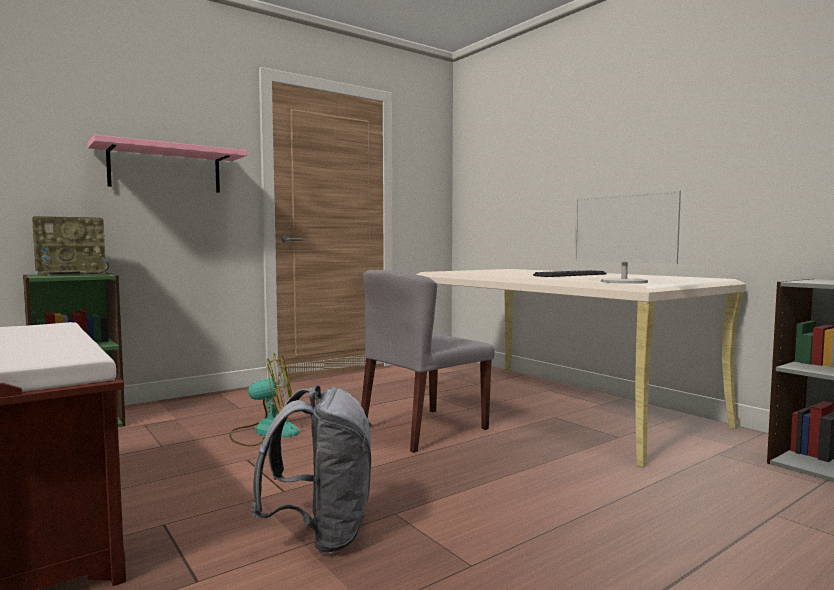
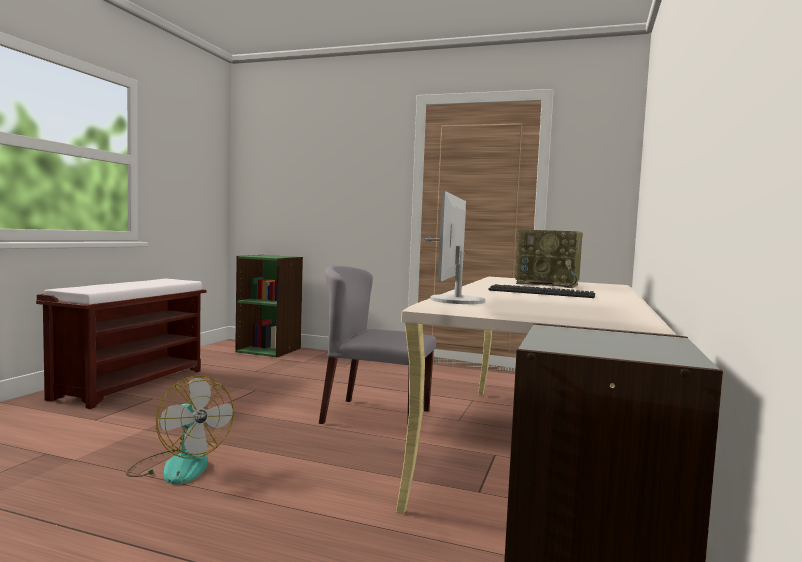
camera: 55 degrees right, 0 degrees up
radio [32,216,109,276] -> radio moved to [515,229,583,288]
pink shelf [88,135,247,193] -> none
fan [229,353,299,446] -> fan moved to [126,375,234,484]
grey backpack [251,386,372,553] -> none

